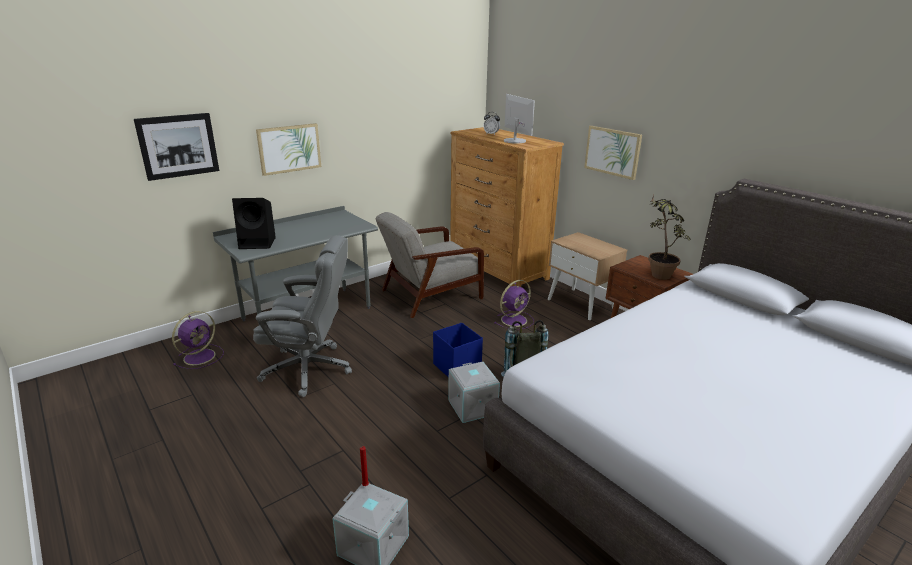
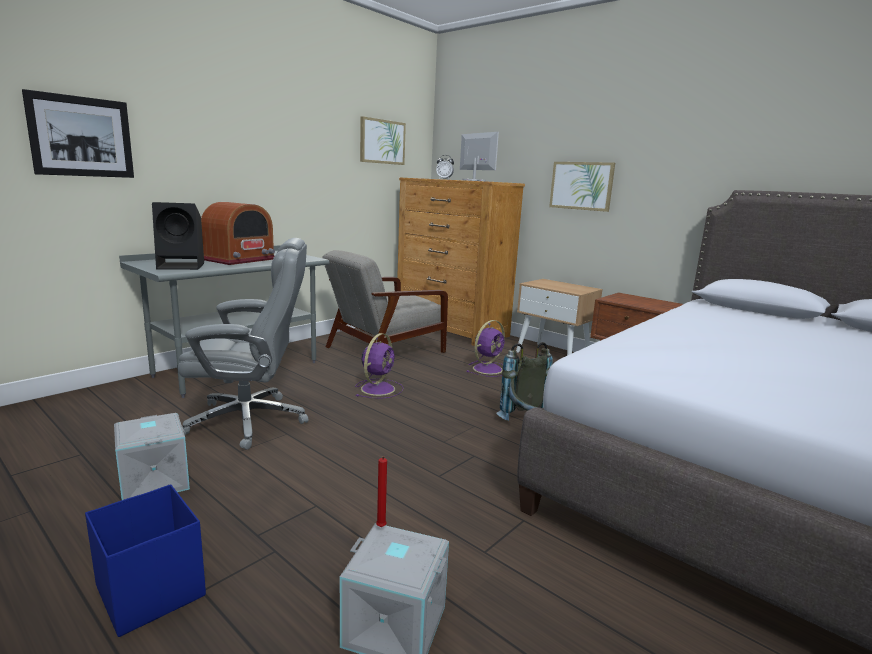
camera: 10 degrees left, 10 degrees down
purple fan [172,311,224,369] -> purple fan moved to [355,333,404,399]
picture [256,123,321,176] -> picture moved to [360,116,406,165]
blue storage box [433,323,483,378] -> blue storage box moved to [85,484,206,637]
grey storage box [448,362,500,423] -> grey storage box moved to [114,413,190,500]
potted plant [648,195,690,280] -> none
none -> radio [201,202,275,265]

